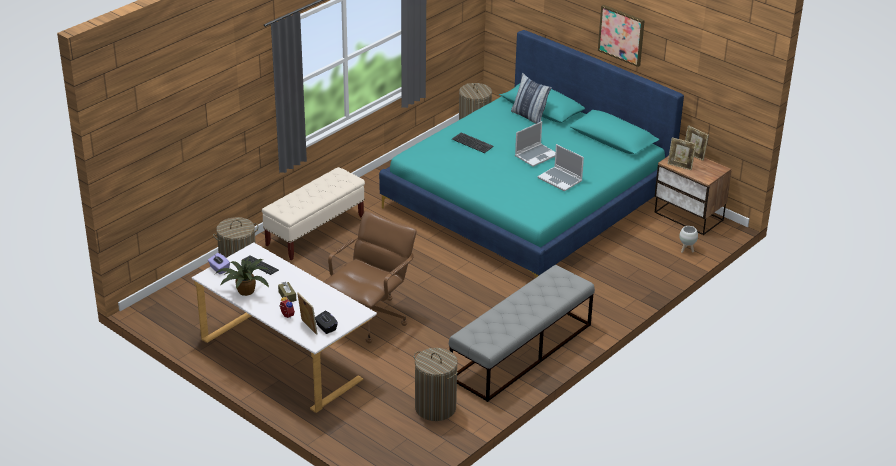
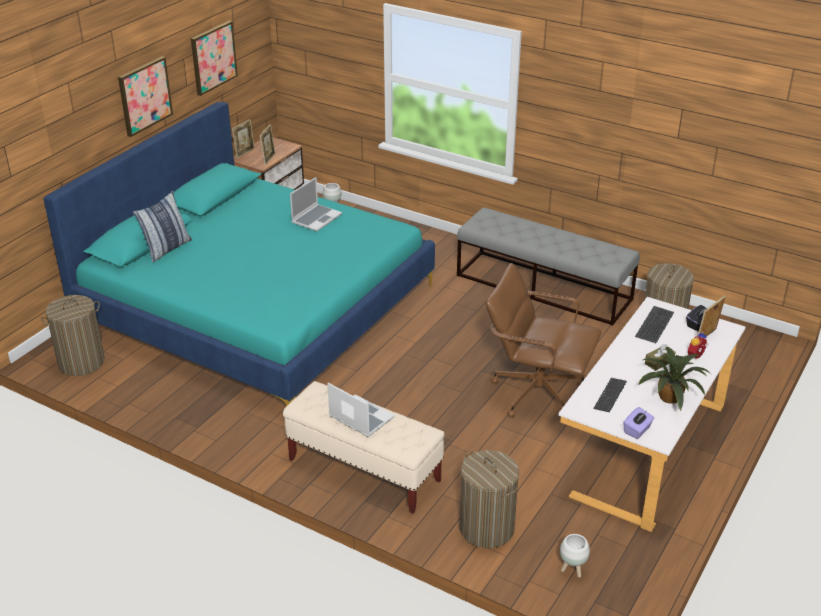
camera: 100 degrees left, 0 degrees up
keyboard [452,132,494,153] -> keyboard moved to [635,306,674,343]
laptop [515,121,555,167] -> laptop moved to [328,383,395,437]
none -> picture [191,20,238,96]
none -> white planter [560,534,590,578]

